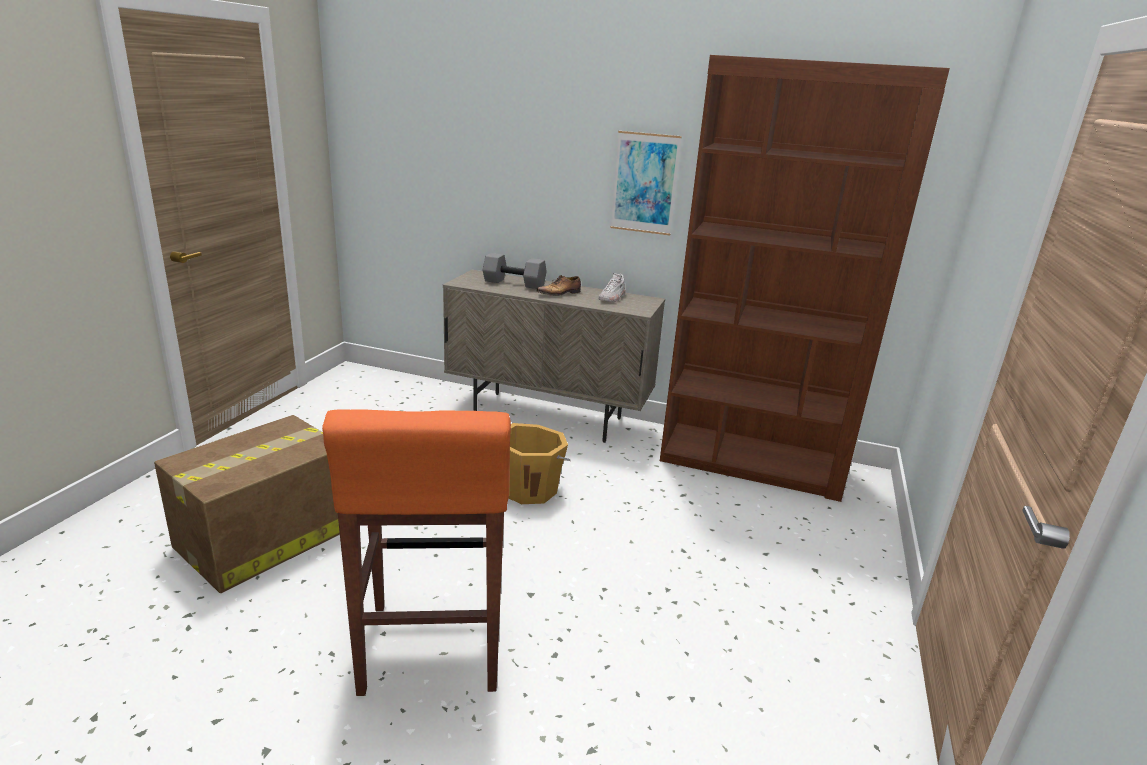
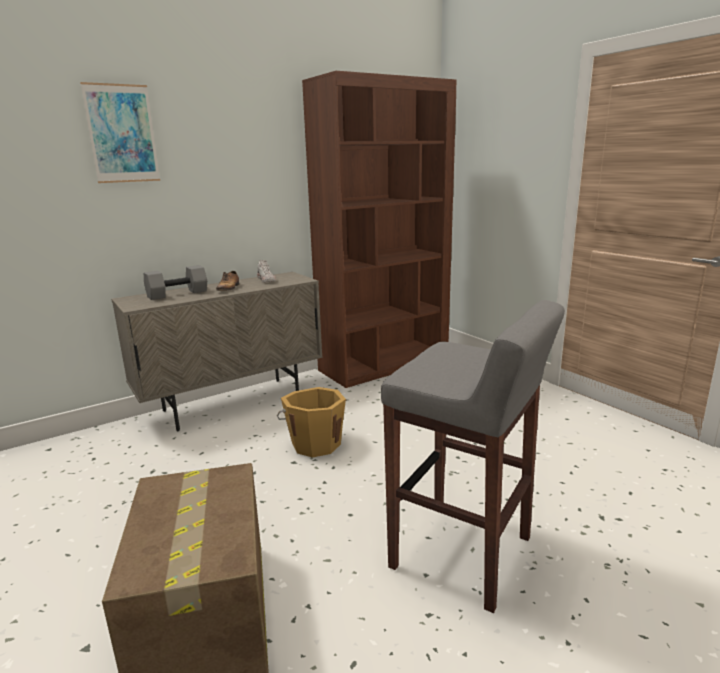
camera: 50 degrees left, 5 degrees down
orange stool [322,409,511,696] -> grey stool [381,300,565,613]
picture [611,131,682,236] -> picture moved to [80,82,161,183]

